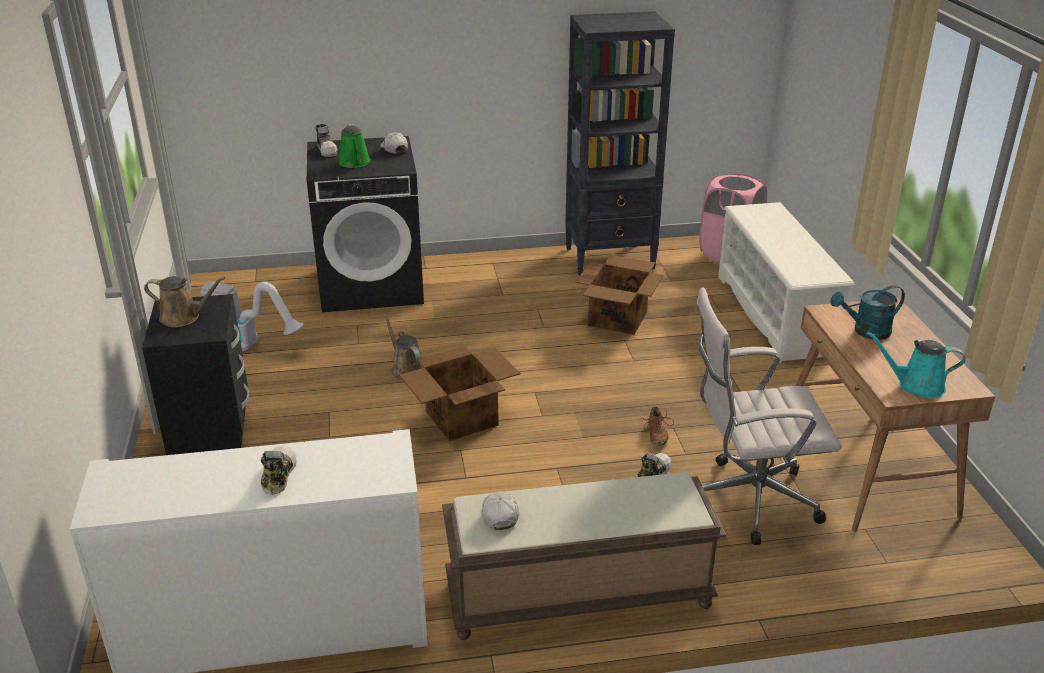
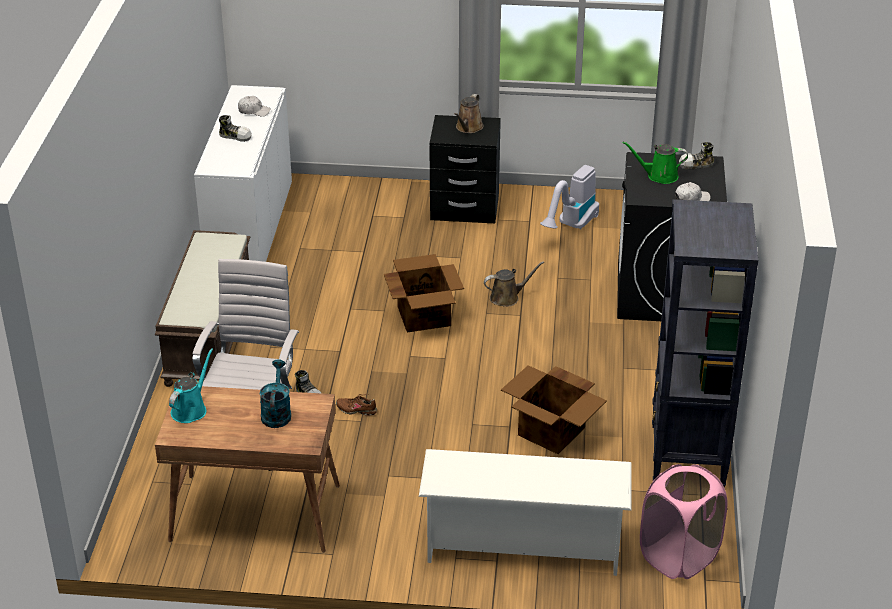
camera: 105 degrees right, 5 degrees up
white cap [482,491,519,530] -> white cap moved to [238,96,271,117]

